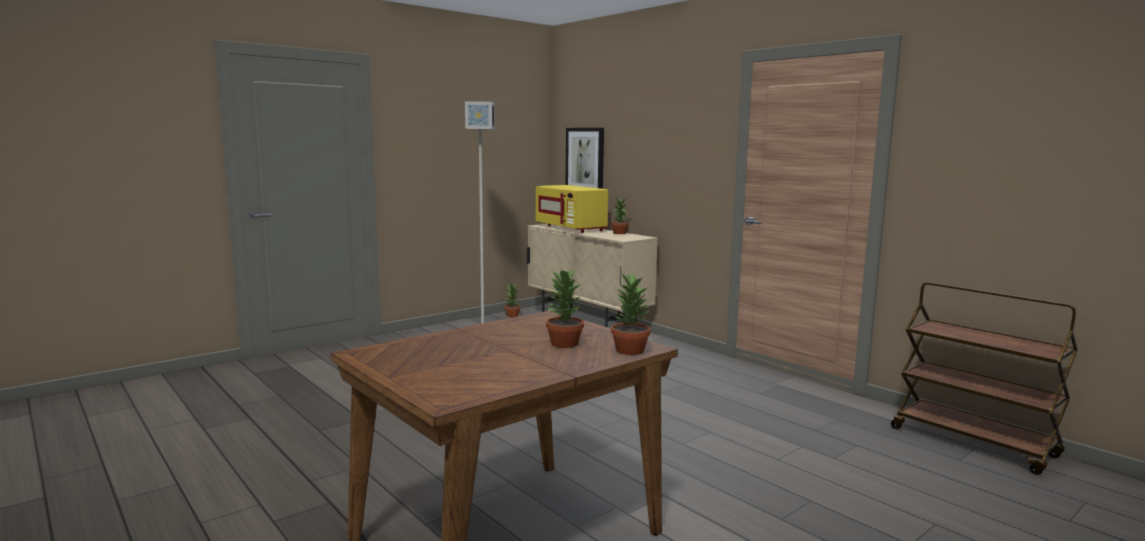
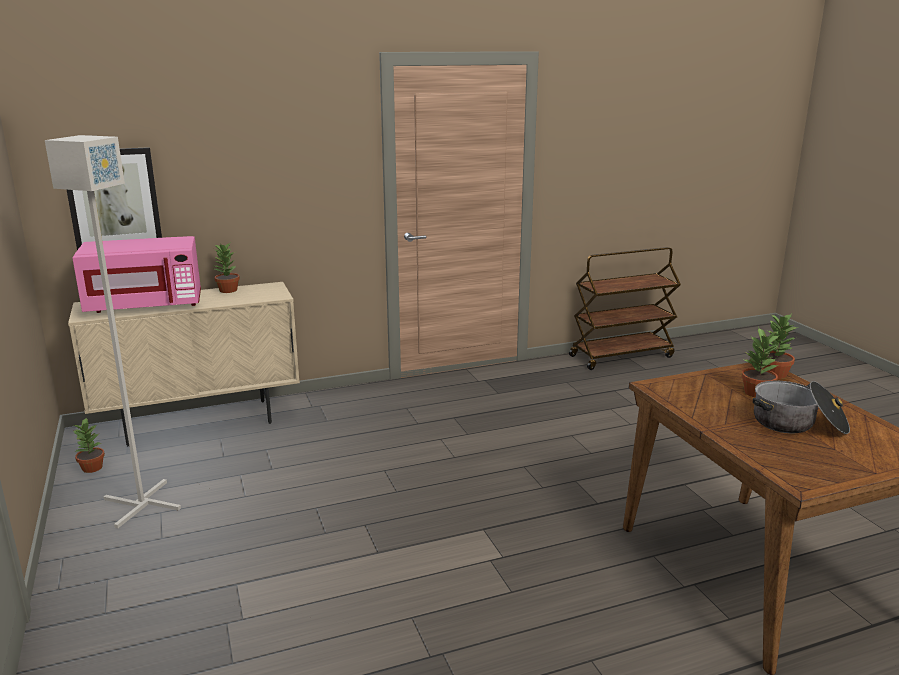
camera: 70 degrees left, 10 degrees up
yellow microwave [536,185,608,233] -> pink microwave [72,236,201,313]
none -> cooking pot [753,381,850,434]

